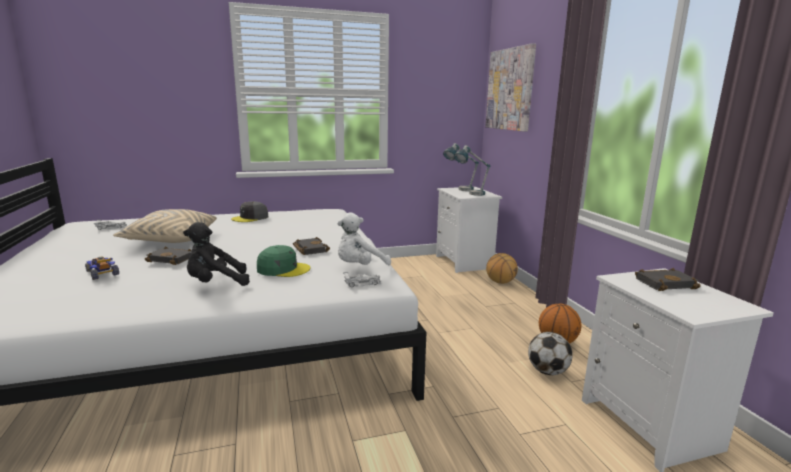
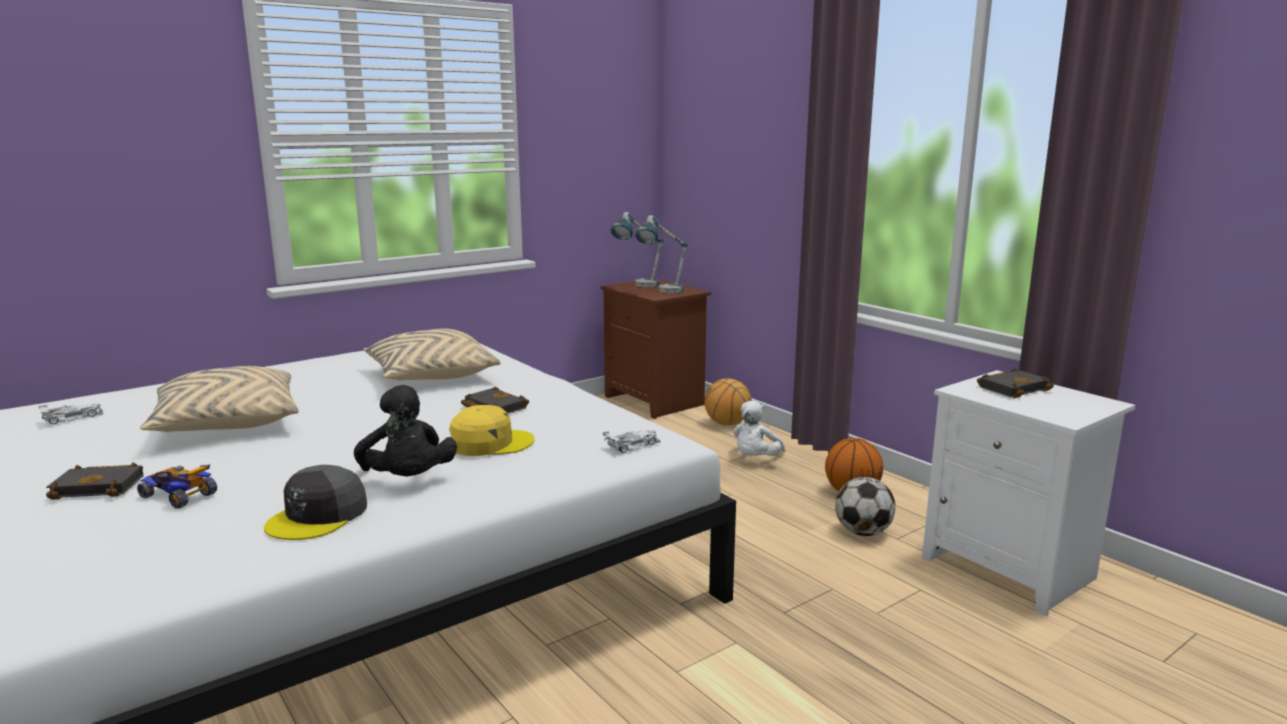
camera: 20 degrees left, 0 degrees up
black book [145,247,192,265] -> black book moved to [46,462,144,500]
black plush toy [183,222,250,286] -> black plush toy turned 75 degrees counterclockwise [354,385,457,476]
grey cap [231,201,269,222] -> grey cap moved to [264,465,367,540]
green cap [257,245,311,277] -> yellow cap [449,405,535,456]
white plush toy [337,212,391,265] -> white plush toy moved to [733,401,785,456]
white nightstand [436,187,502,273] -> brown nightstand [601,279,711,419]
picture [485,43,536,132] -> none
none -> beige pillow [363,328,501,381]

